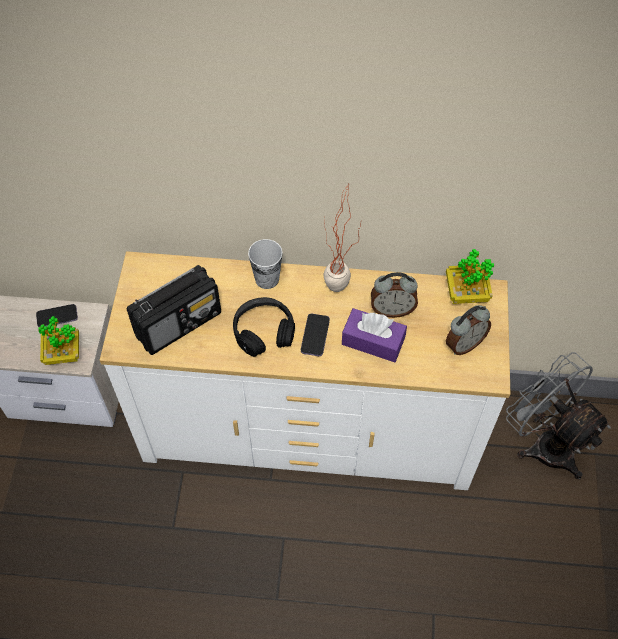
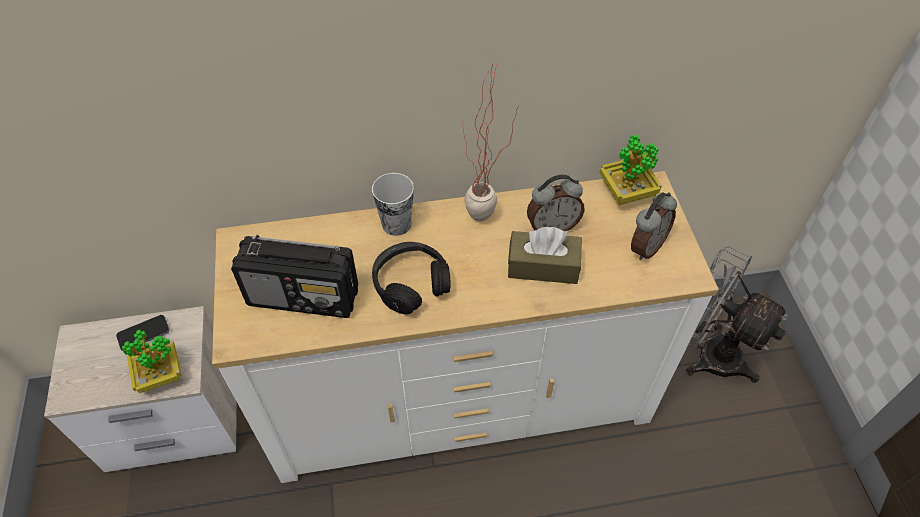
camera: 15 degrees left, 5 degrees down
radio [127,265,221,355] -> radio turned 60 degrees clockwise [231,235,358,318]
phone [301,314,330,356] -> none
purple tissue box [342,308,407,362] -> brown tissue box [508,227,582,284]

